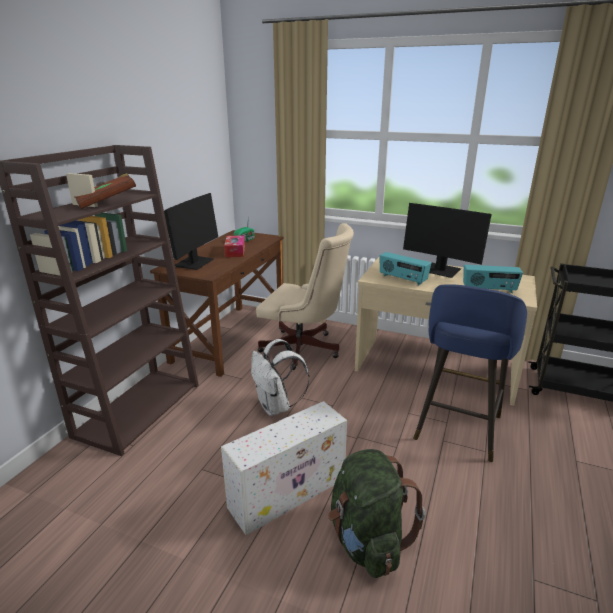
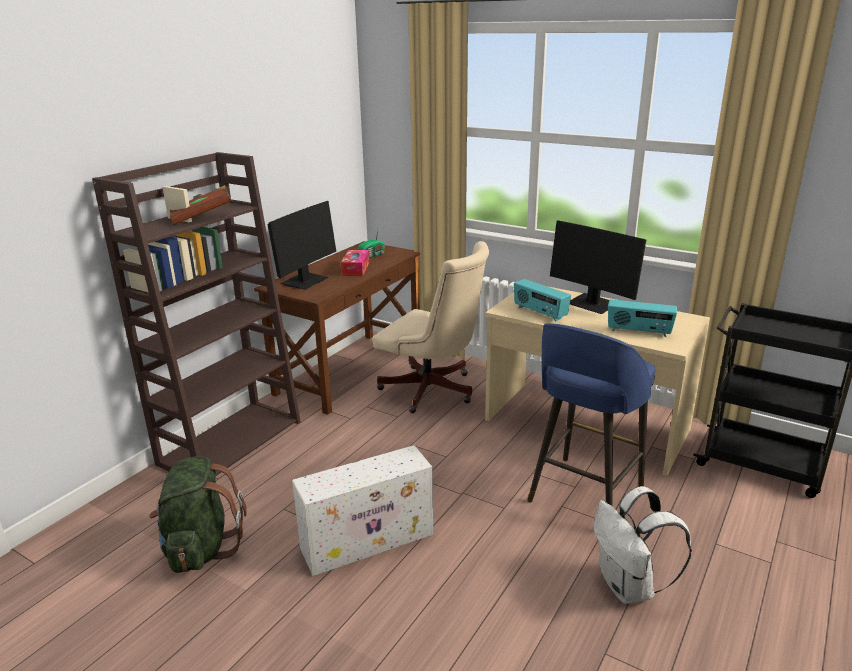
camera: 10 degrees right, 0 degrees up
white backpack [251,339,309,416] -> white backpack moved to [594,486,692,604]
green backpack [328,449,425,578] -> green backpack moved to [149,456,247,573]

